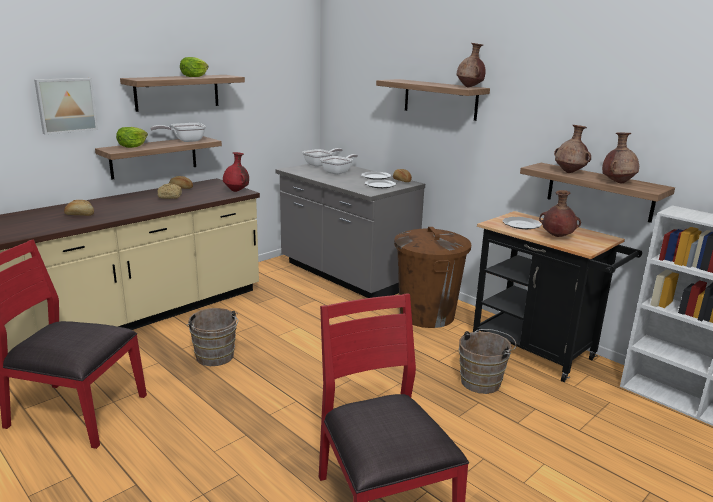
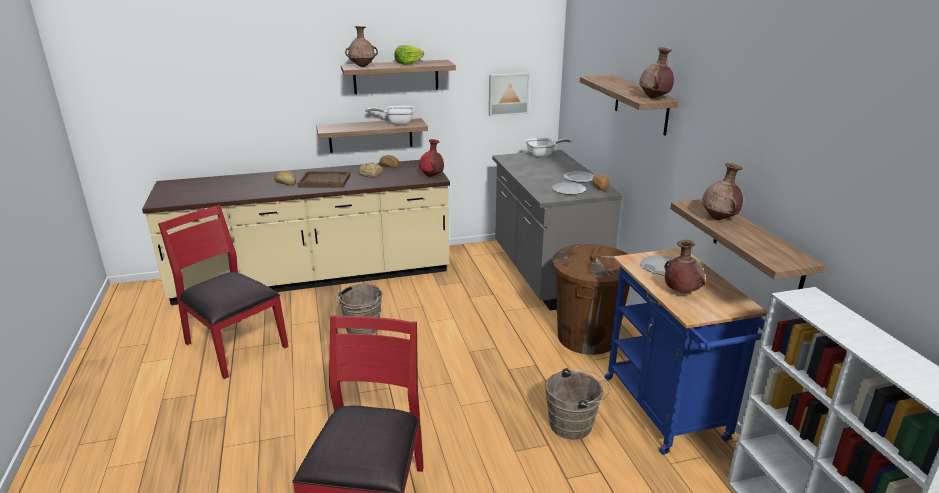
camera: 30 degrees right, 5 degrees up
picture [34,78,98,135] -> picture moved to [489,72,530,116]
lettuce [116,127,148,148] -> none
frying pan [320,154,358,175] -> none
black cart [473,211,642,382] -> blue cart [605,248,767,455]
brown vase [602,132,639,183] -> brown vase moved to [345,26,378,67]
none -> brown tray [297,171,350,188]

